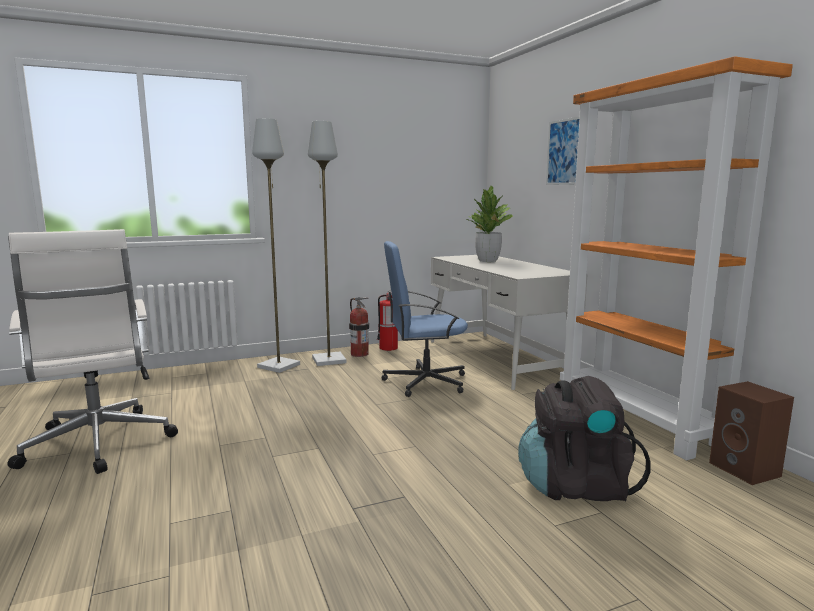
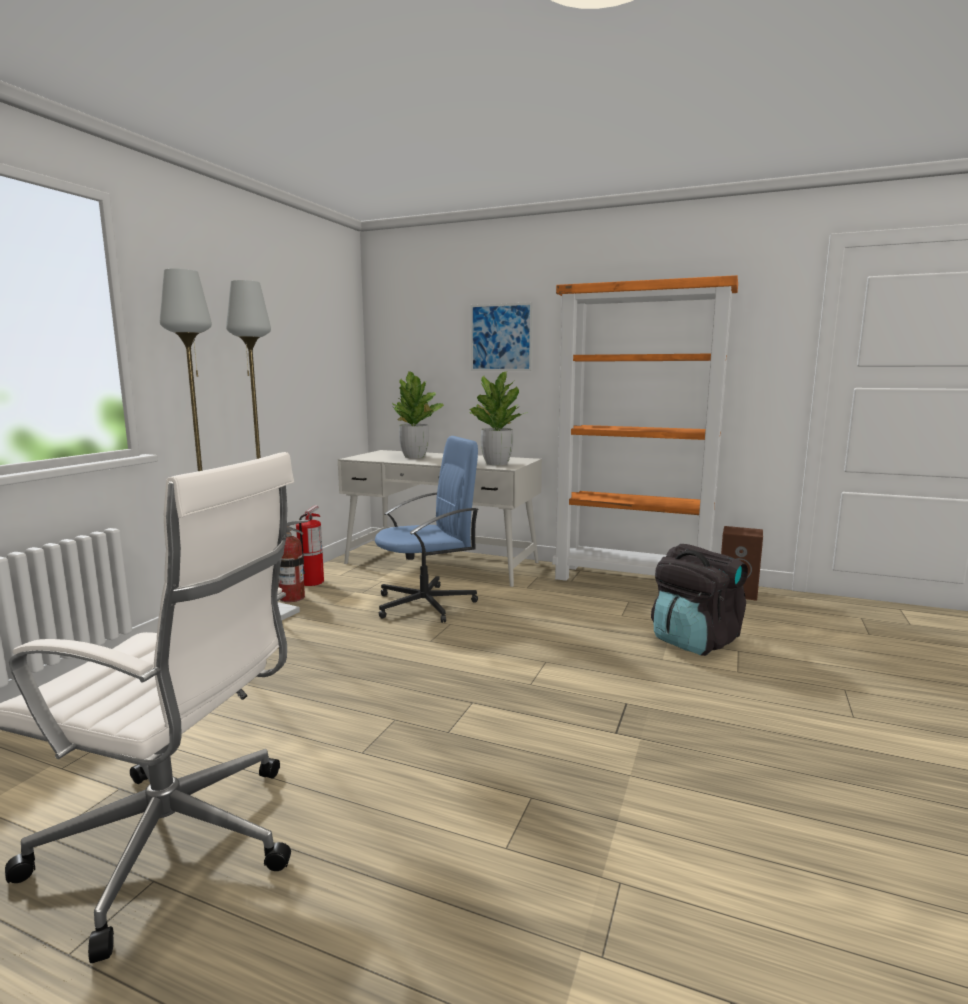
camera: 45 degrees left, 0 degrees up
blue office chair [381,241,468,397] -> blue office chair turned 150 degrees counterclockwise [375,436,479,623]
none -> potted plant [468,372,527,465]

